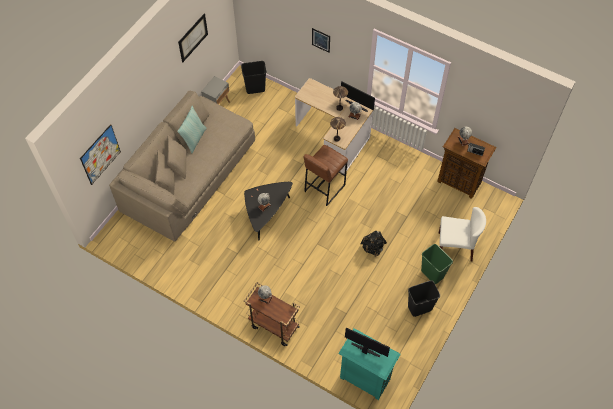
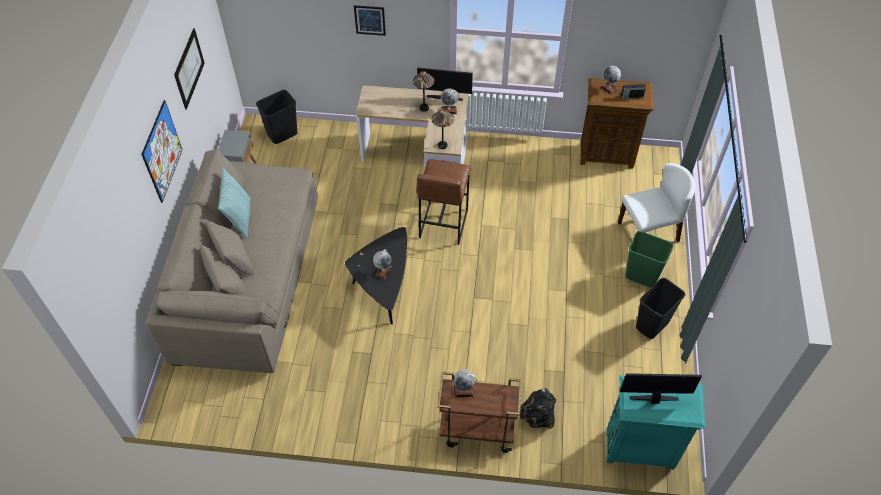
camera: 25 degrees left, 5 degrees down
picture [80,124,121,185] -> picture moved to [141,100,183,203]
black backpack [361,231,387,257] -> black backpack moved to [520,388,556,429]

